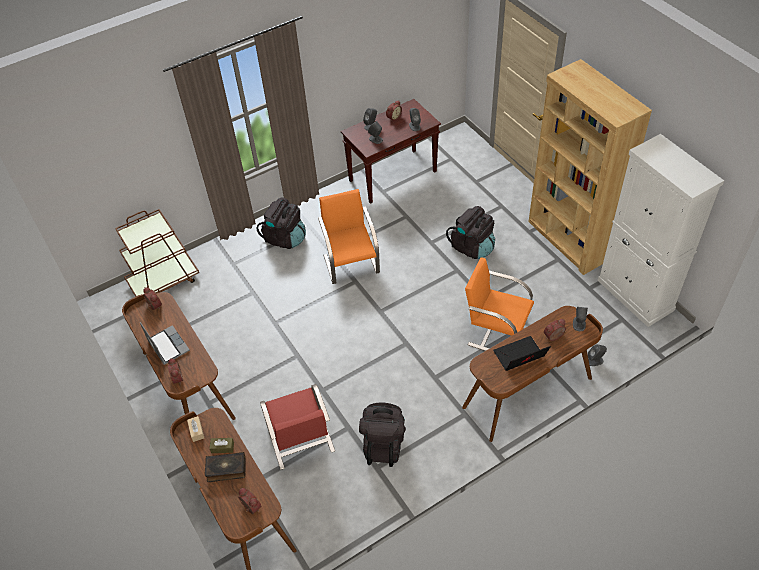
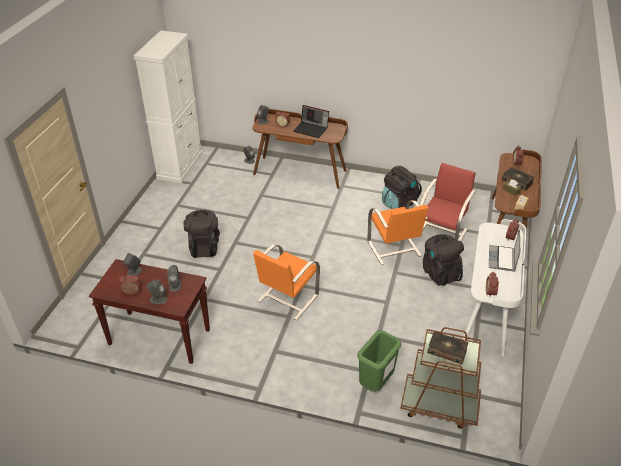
camera: 135 degrees left, 10 degrees down
brown desk [122,292,236,420] -> white desk [463,219,526,357]
black backpack [257,198,306,249] -> black backpack moved to [423,234,464,286]
orange chair [465,257,534,351] -> orange chair moved to [367,200,428,265]
brown bookcase [528,59,652,275] -> none
none -> green trash can [357,330,401,392]
none -> book [427,332,468,365]

